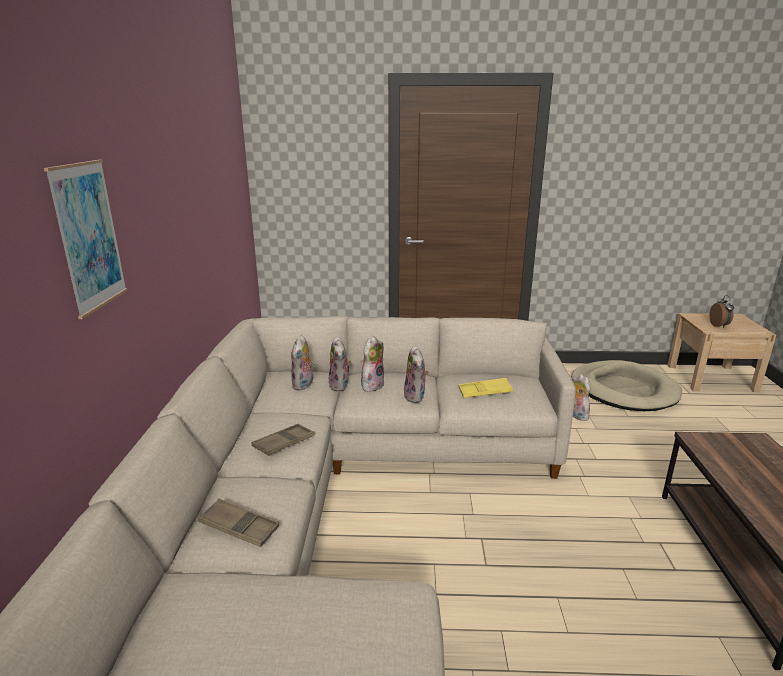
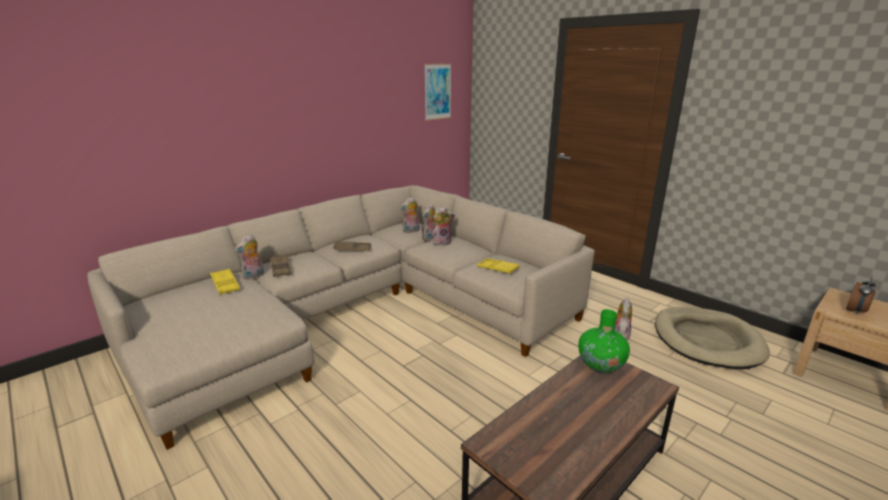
camera: 45 degrees right, 0 degrees up
picture [44,160,128,319] -> picture moved to [424,64,451,121]
plush toy [404,345,429,403] -> plush toy moved to [234,234,264,280]
none -> yellow tray [210,269,240,294]
none -> green vase [578,309,630,373]

